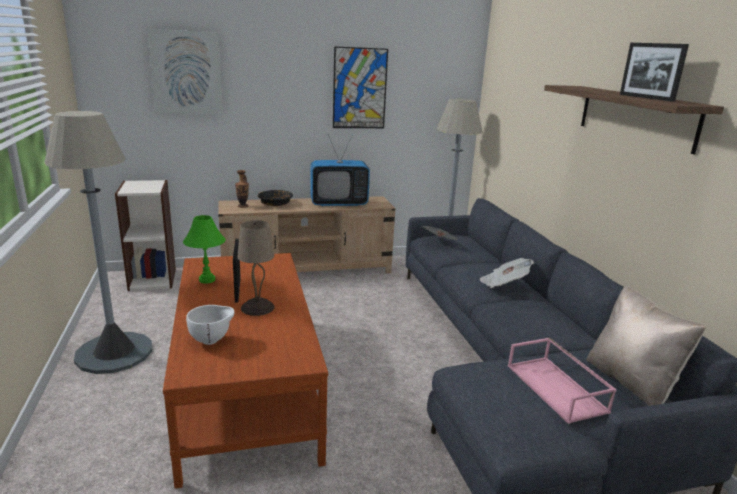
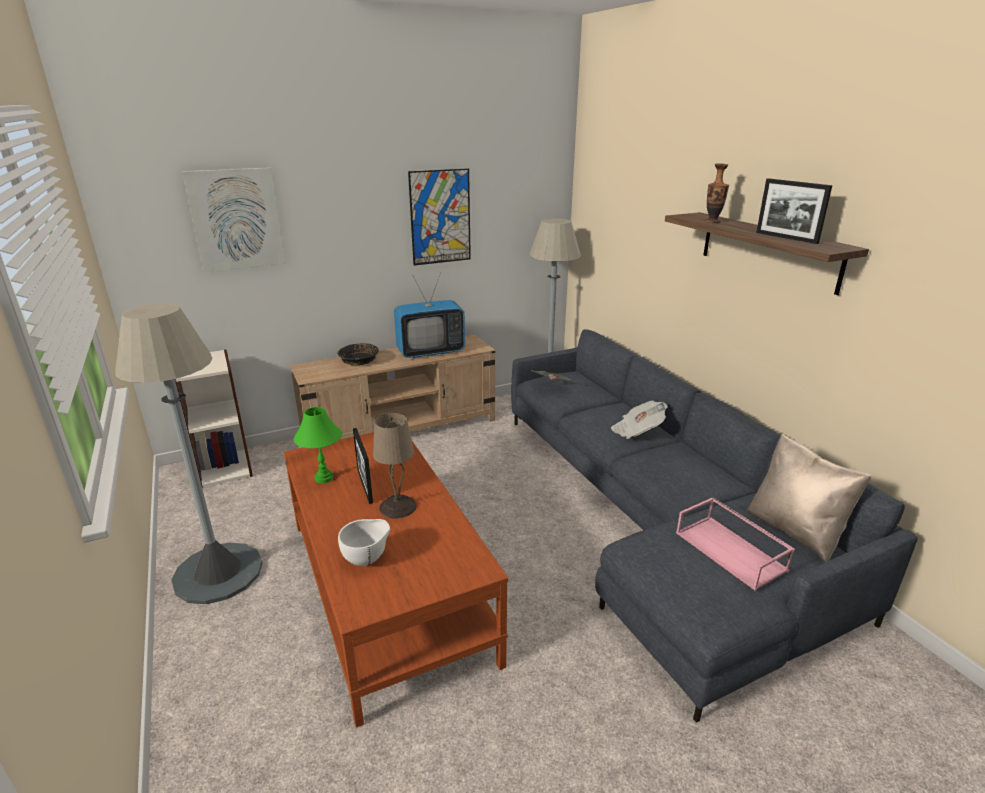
camera: 10 degrees left, 5 degrees up
vase [235,170,249,208] -> vase moved to [705,164,729,223]

